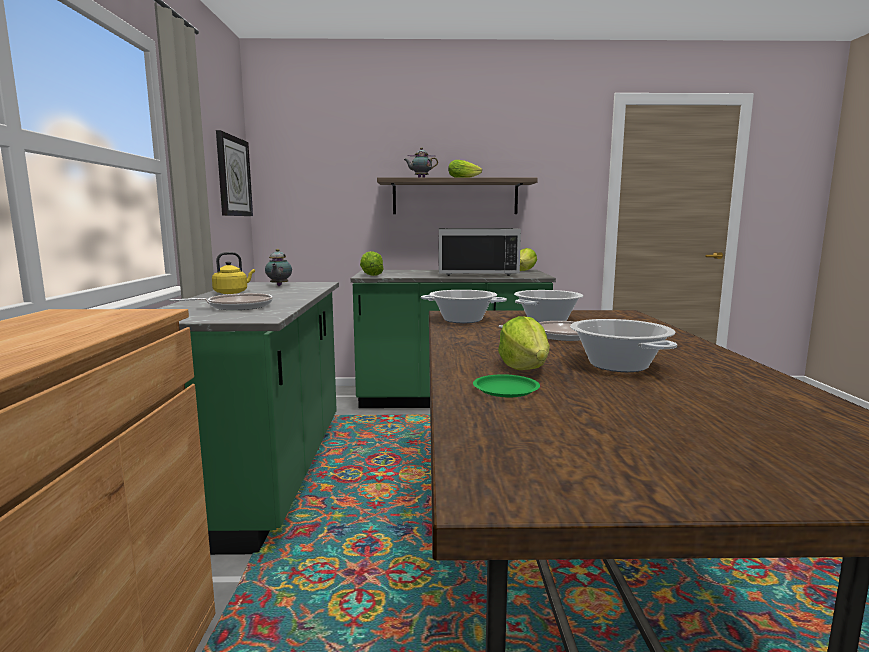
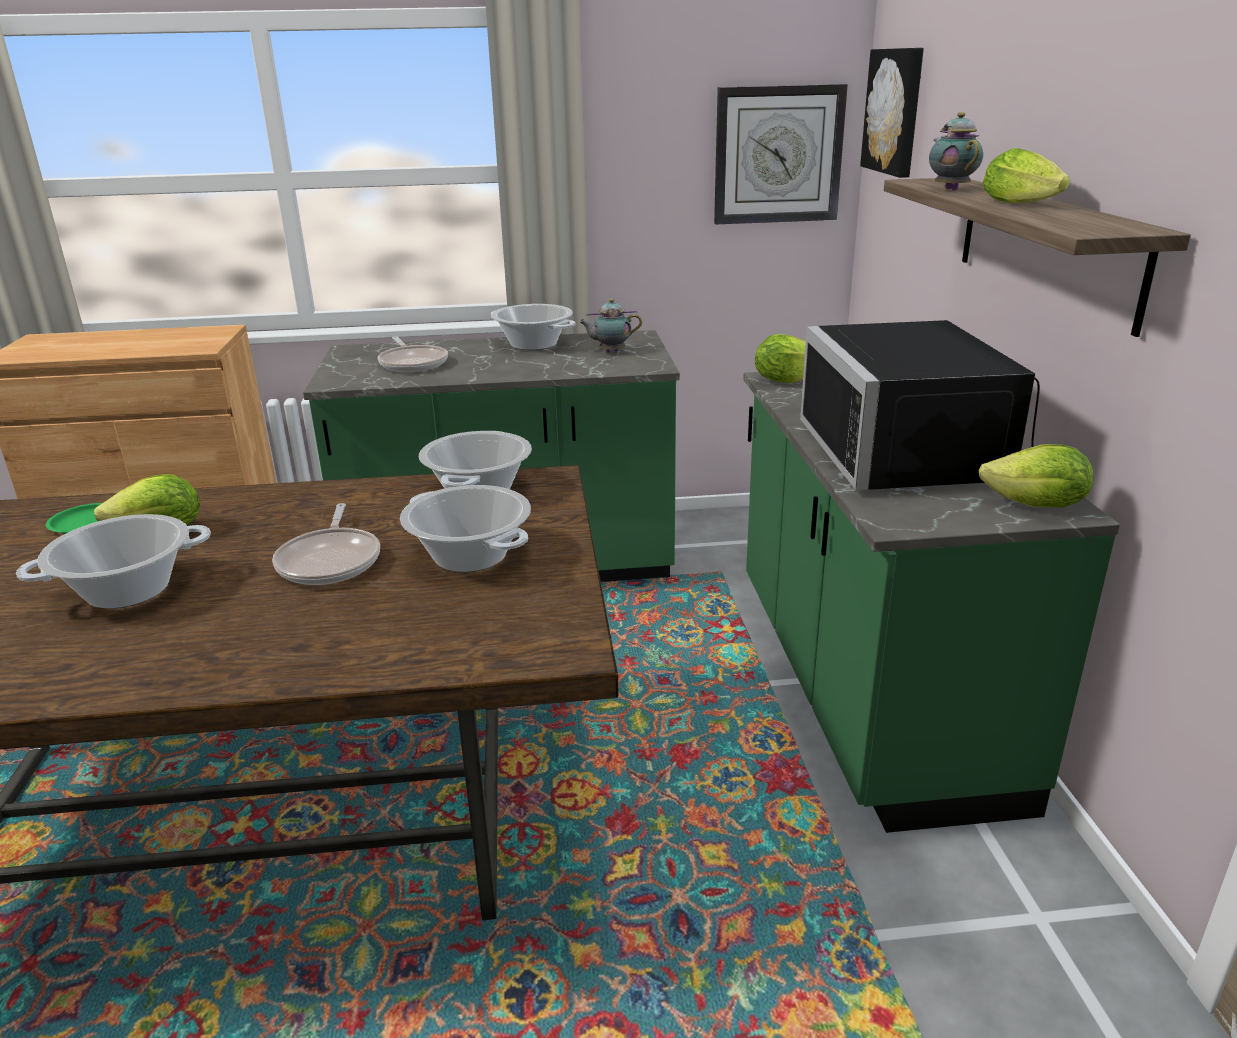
camera: 85 degrees right, 15 degrees up
yellow kettle [212,252,255,294] -> cooking pot [491,304,576,350]
none -> picture [860,48,924,178]

